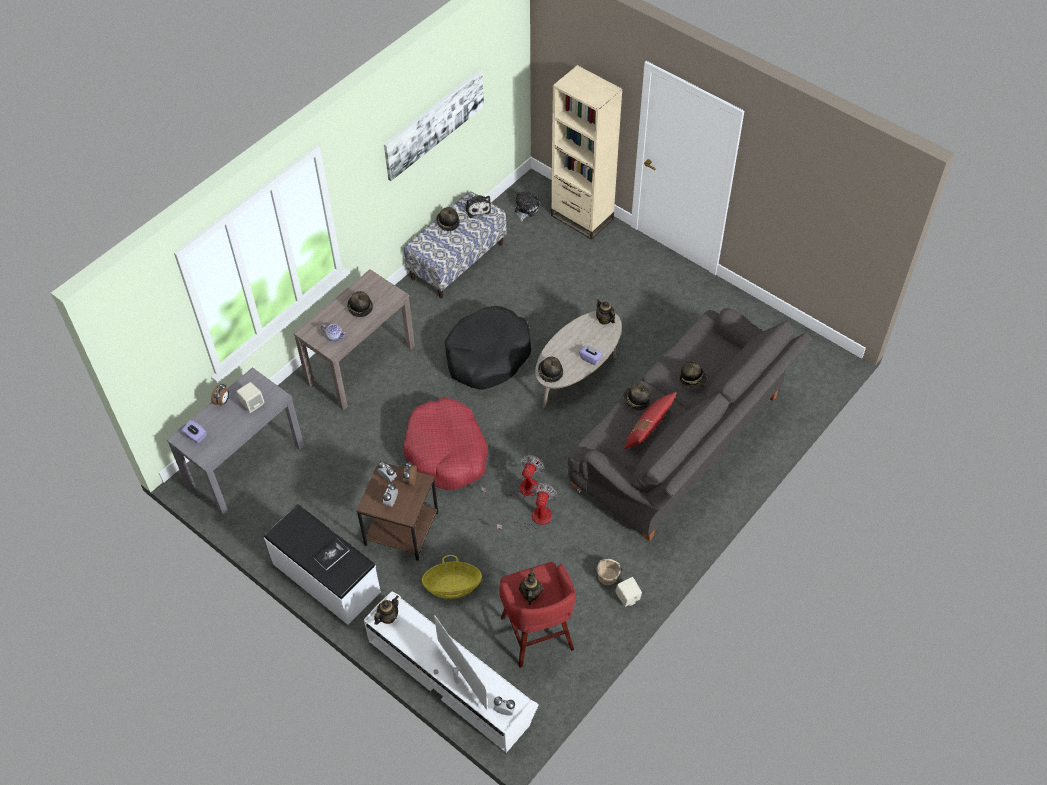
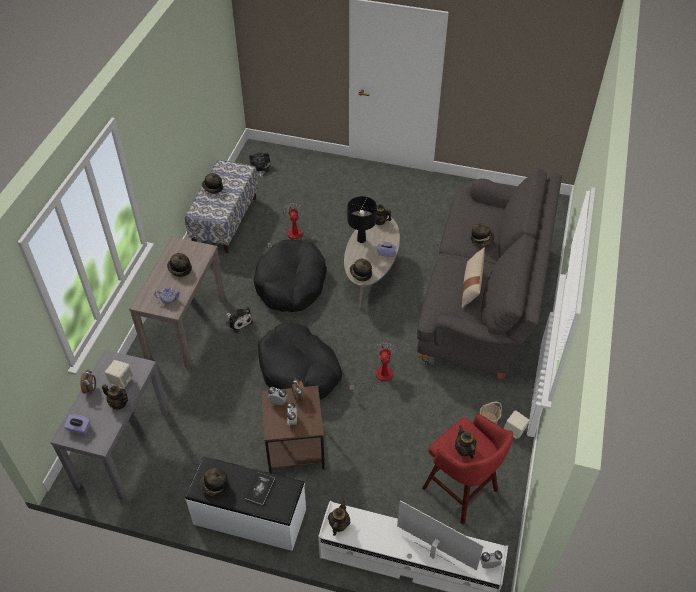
camera: 25 degrees left, 5 degrees down
picture [384,70,484,181] -> none
red dog bed [403,397,488,490] -> black dog bed [258,323,342,400]
basket [422,555,482,599] -> none
plush toy [465,195,491,218] -> plush toy moved to [226,307,253,333]
fan [497,483,557,533] -> fan moved to [267,203,303,249]
beige bookcase [551,65,623,240] -> none
hat [623,384,650,410] -> hat moved to [199,468,229,496]
red pillow [623,392,677,449] -> beige pillow [462,247,485,308]
none -> teapot [102,384,128,409]
none -> black table lamp [347,196,377,243]

